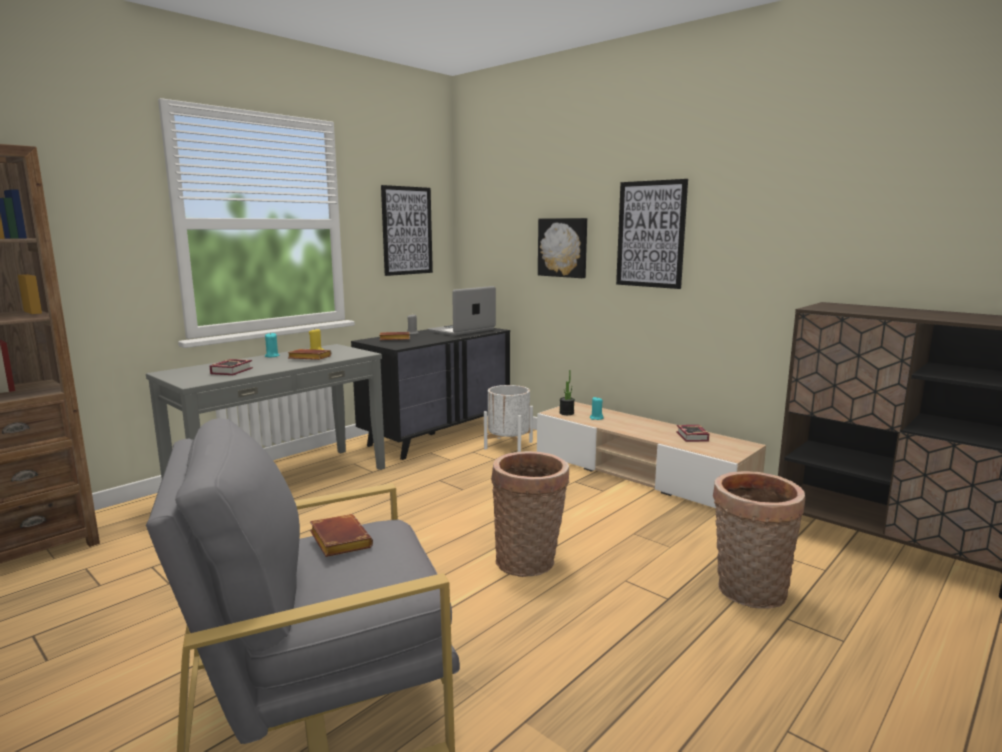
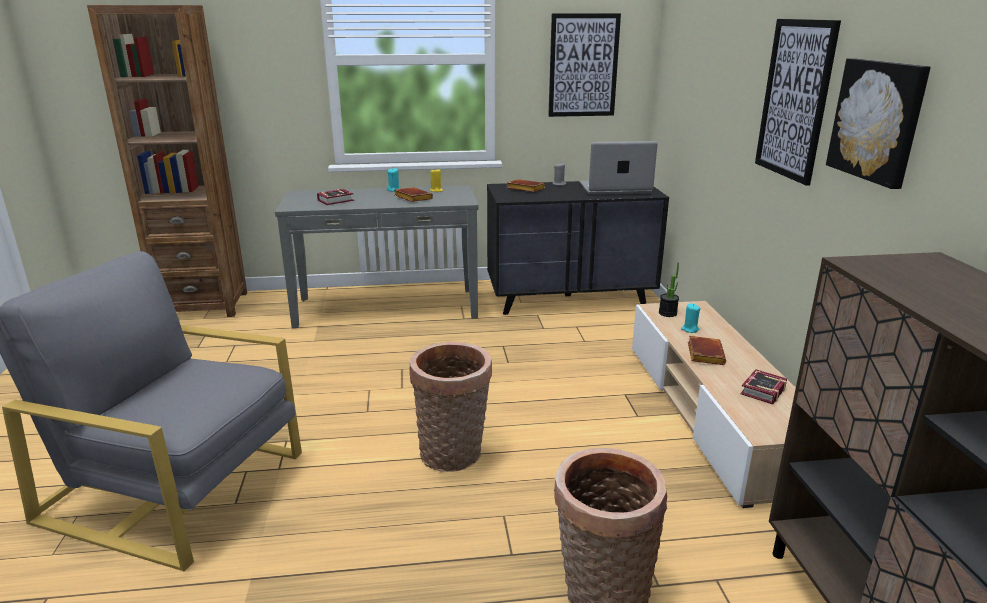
camera: 40 degrees right, 10 degrees up
brown book [310,514,373,557] -> brown book moved to [688,336,726,365]
white planter [484,385,533,452] -> none
picture [538,218,587,278] -> picture moved to [826,58,931,189]

